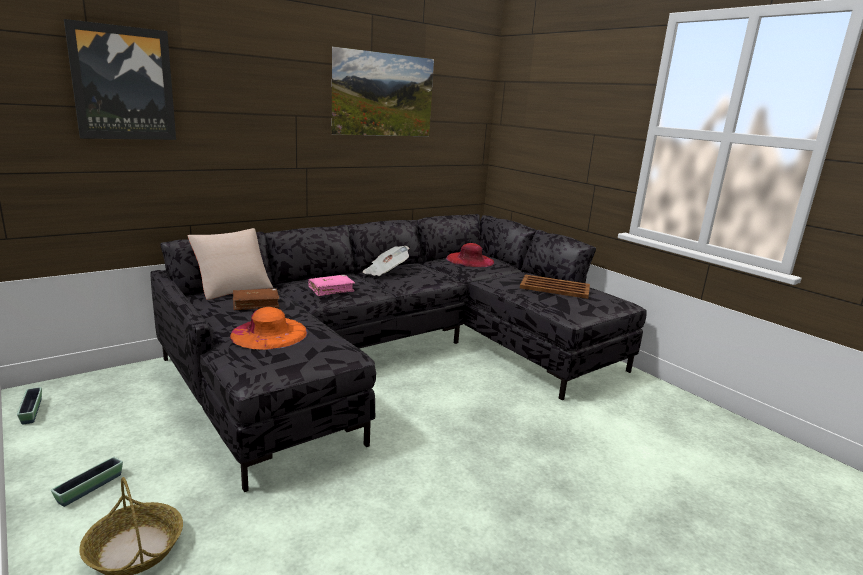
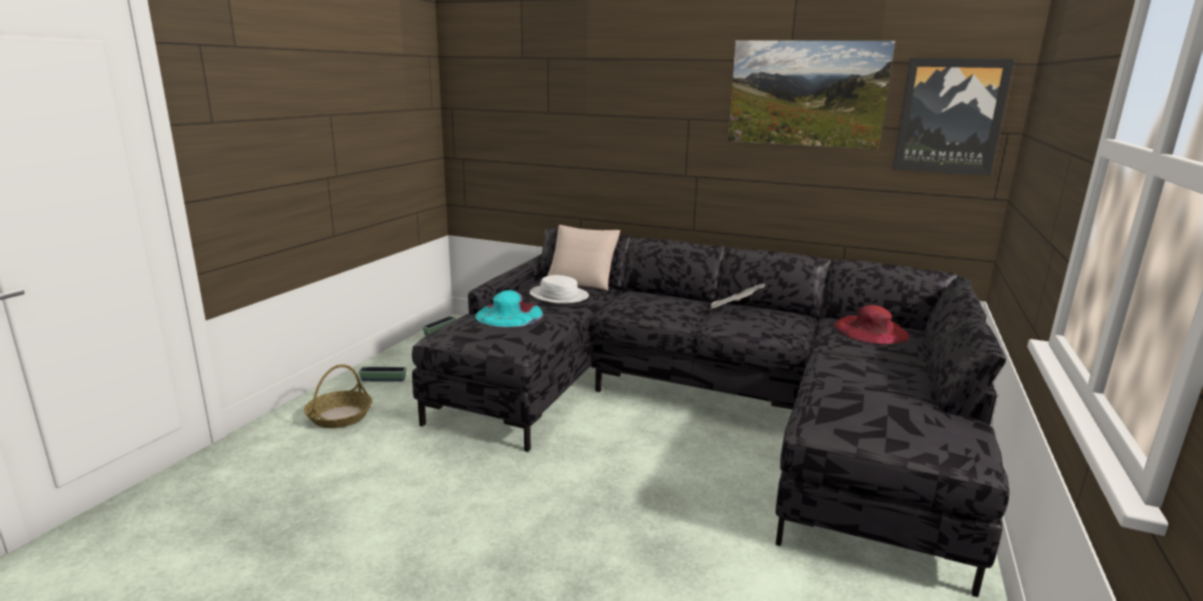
camera: 60 degrees right, 0 degrees up
picture [64,19,176,140] -> picture moved to [892,58,1014,176]
orange hat [230,307,308,350] -> turquoise hat [475,290,544,327]
brown book [233,288,280,310] -> white hat [529,275,589,304]
pink book [308,275,355,296] -> none
brown tray [520,274,590,299] -> none

